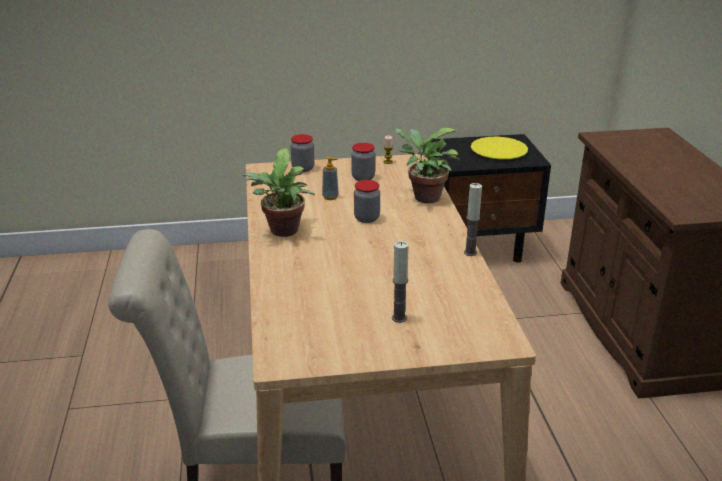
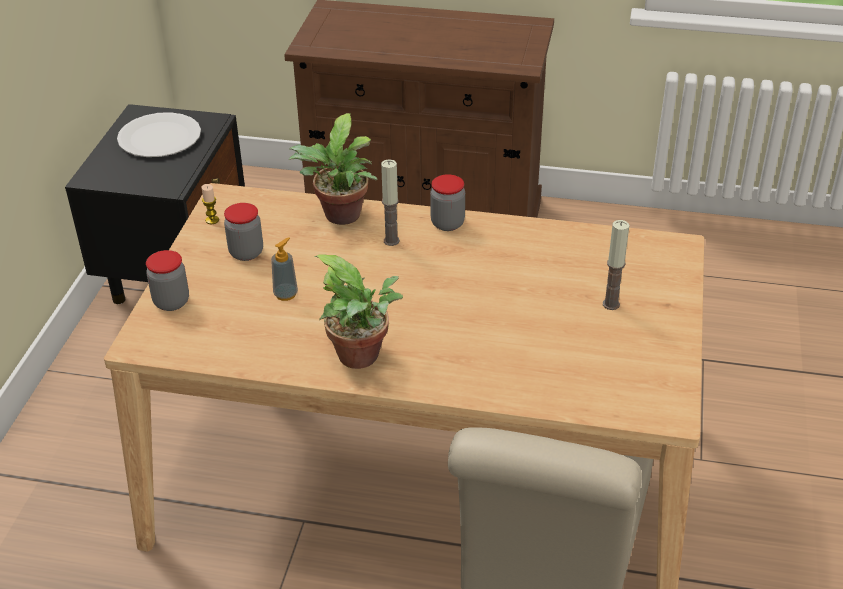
camera: 70 degrees left, 10 degrees up
jar [354,180,380,223] -> jar moved to [430,174,465,231]
candle [464,183,482,256] -> candle moved to [381,159,400,246]
yellow plate [471,137,528,159] -> white plate [117,112,201,157]

